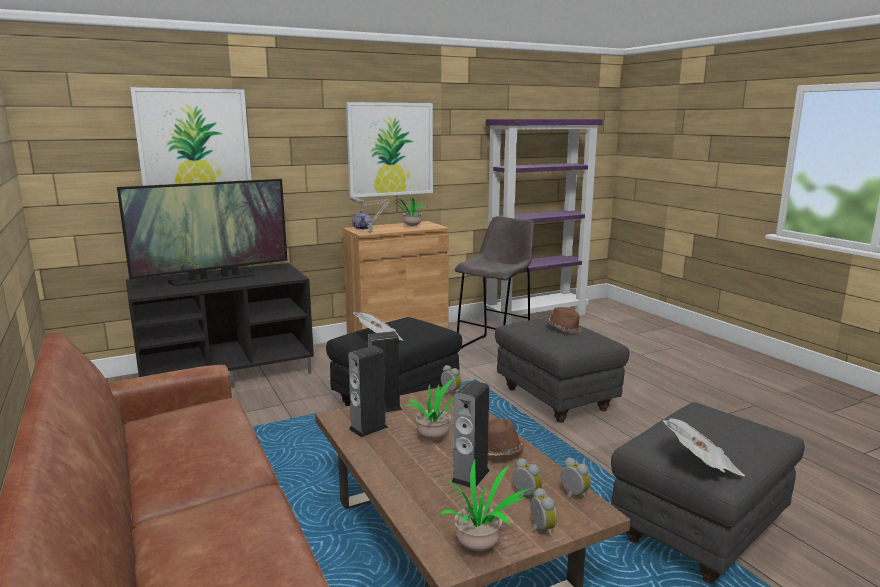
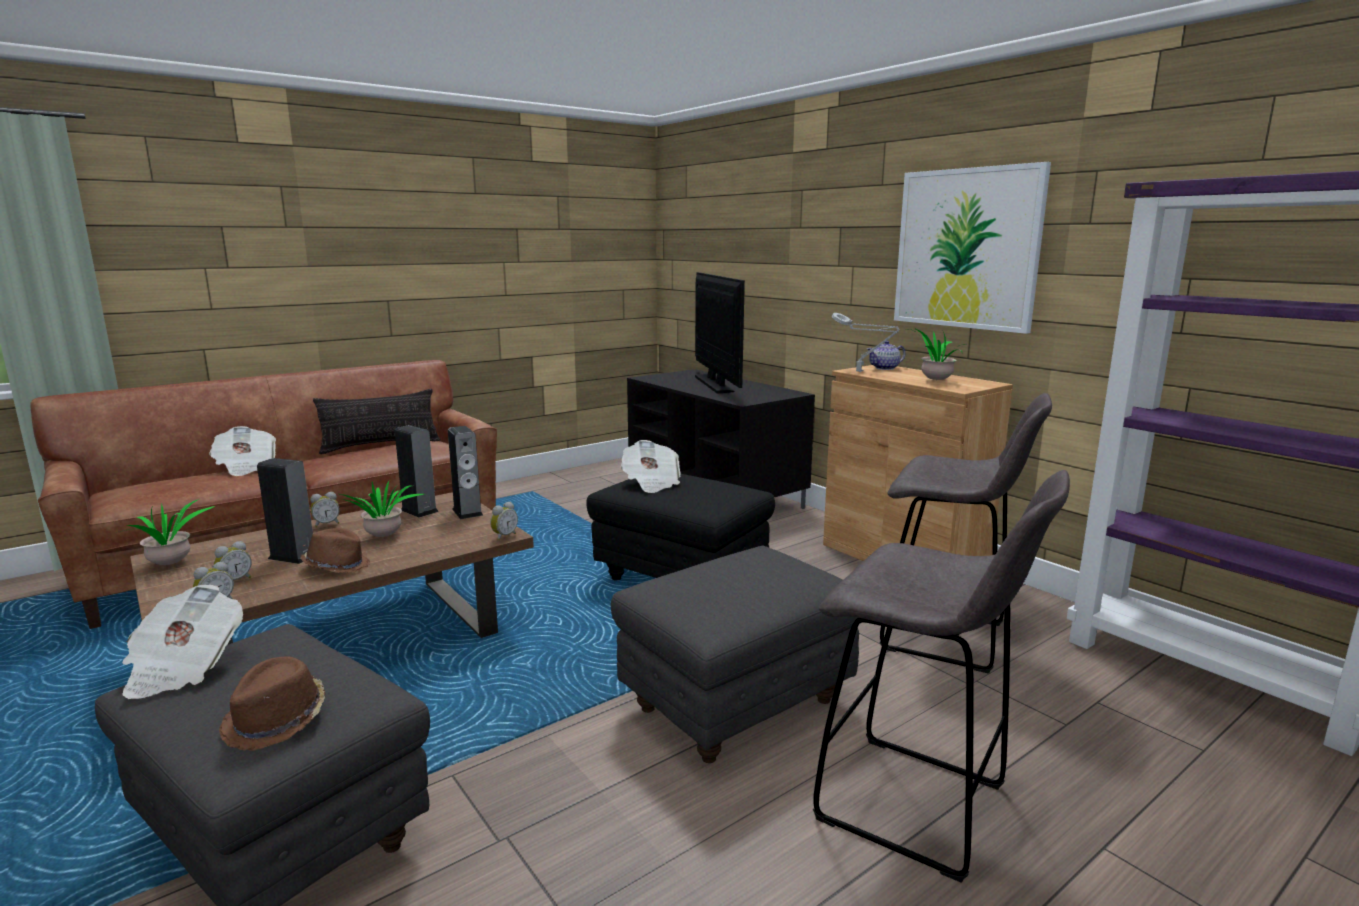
camera: 80 degrees right, 0 degrees up
television [117,179,287,286] -> television turned 150 degrees counterclockwise [695,272,745,394]
picture [130,87,251,186] -> none
alarm clock [530,488,557,537] -> alarm clock moved to [311,492,340,527]
brown hat [546,307,582,333] -> brown hat moved to [219,656,325,751]
none -> newspaper [209,426,276,476]
none -> pillow [313,389,440,454]
none -> grey stool [813,470,1070,883]

